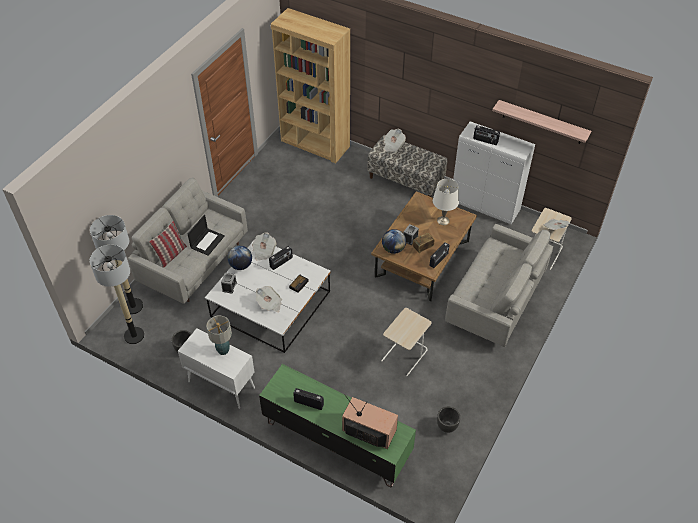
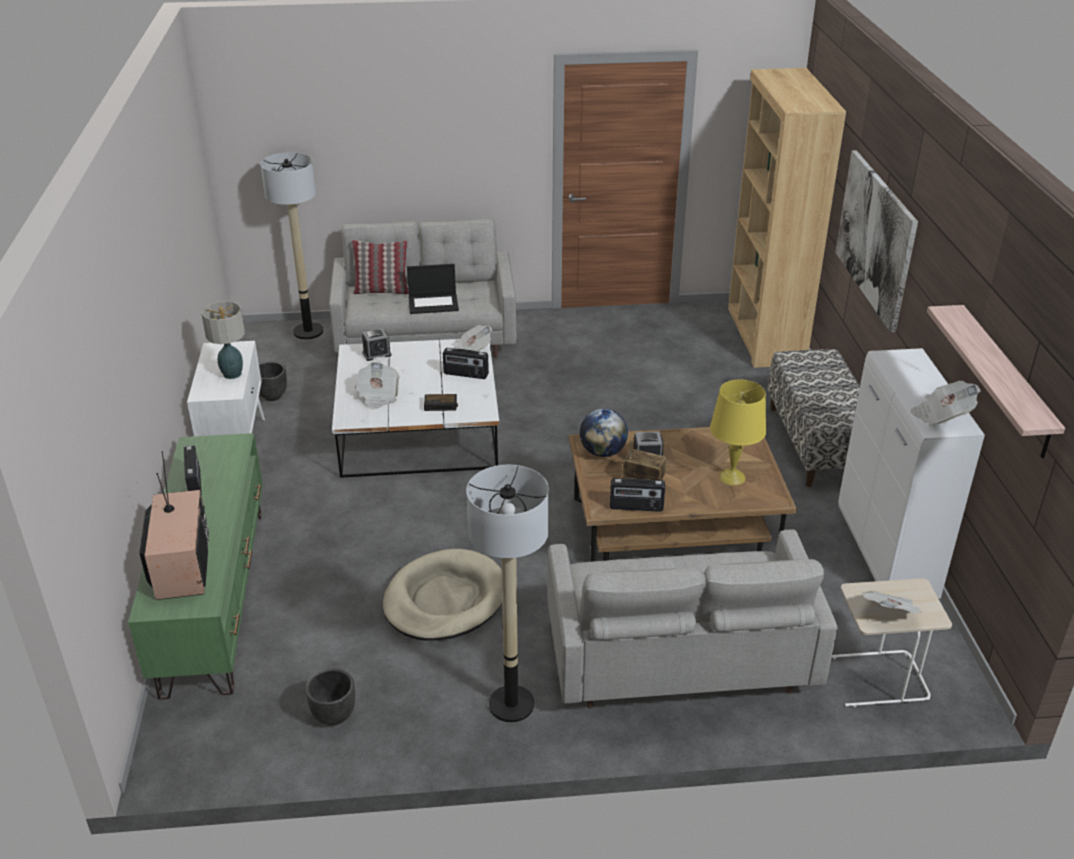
camera: 55 degrees right, 15 degrees down
floor lamp [90,245,144,344] -> floor lamp moved to [466,465,549,722]
globe [228,246,252,270] -> none
beige side table [381,308,432,376] -> beige dog bed [383,549,502,641]
newspaper [384,129,406,152] -> newspaper moved to [911,381,981,426]
white table lamp [433,179,459,225] -> yellow table lamp [710,380,766,485]
radio [473,125,500,145] -> none
none -> picture [835,150,918,333]

